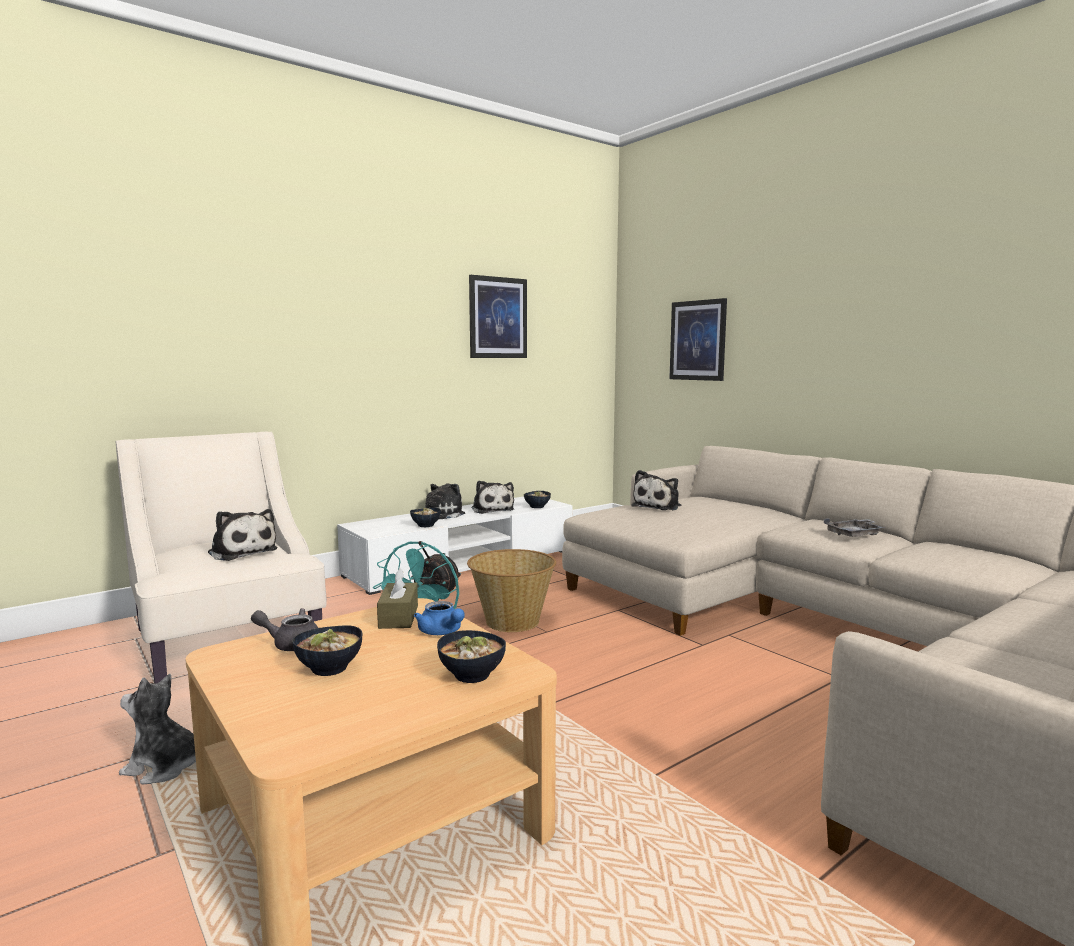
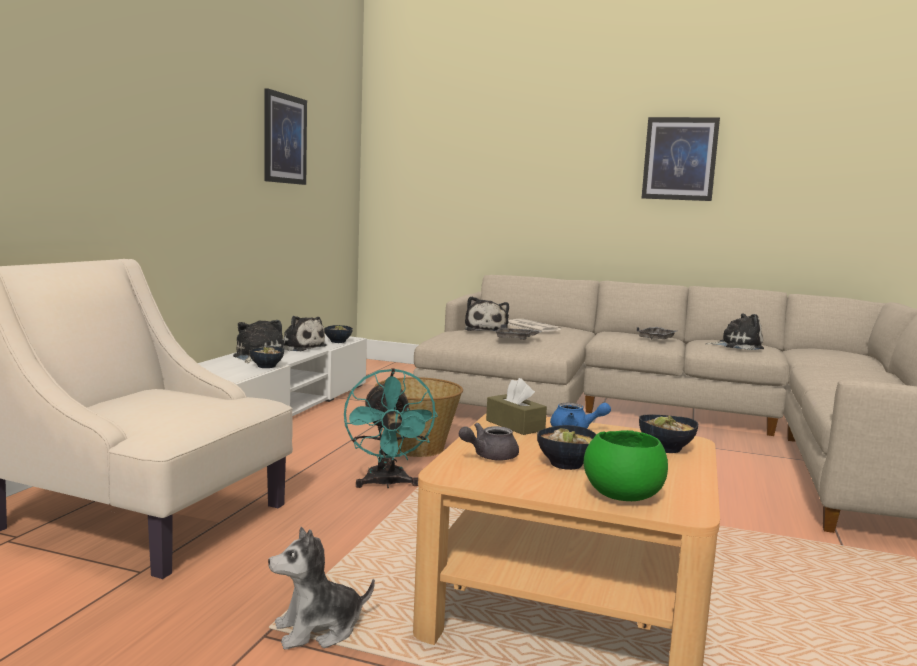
camera: 35 degrees left, 0 degrees up
plush toy [208,509,278,561] -> plush toy moved to [706,313,764,350]
picture [669,298,727,381] -> picture moved to [642,117,720,201]
none -> grey tray [494,324,542,340]
none -> newspaper [508,319,562,332]
none -> green bowl [584,430,668,501]

